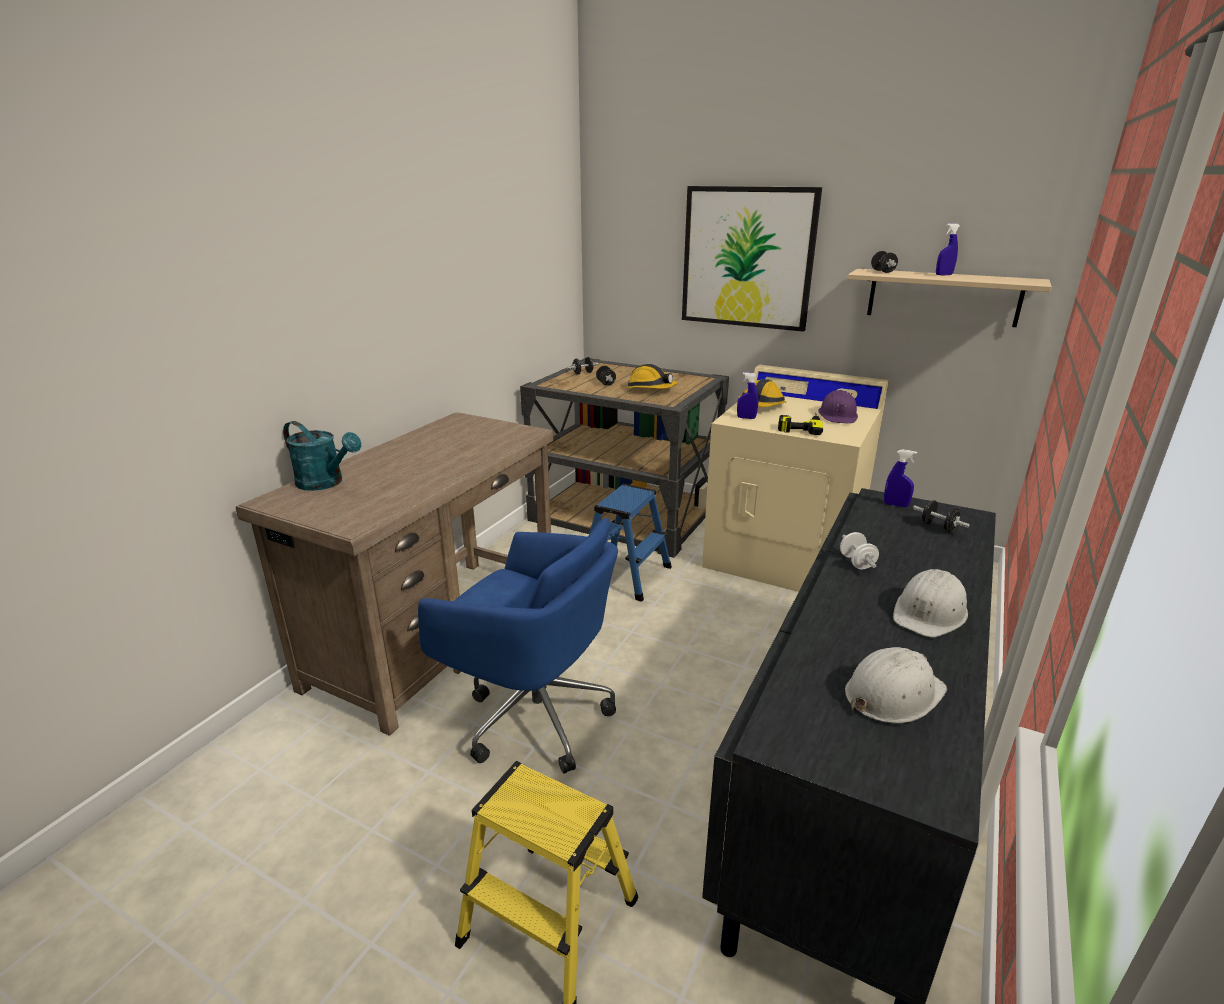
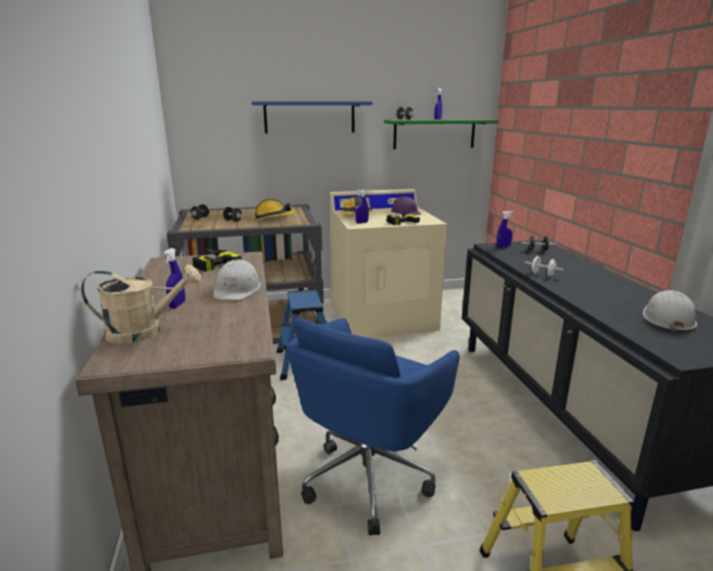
camera: 40 degrees left, 5 degrees down
turquoise watering can [283,421,361,491] -> beige watering can [81,264,202,344]
blue office chair [418,518,618,774] -> blue office chair turned 135 degrees clockwise [286,318,460,536]
picture [682,186,822,332] -> blue shelf [251,101,373,134]
beige shelf [847,269,1052,327] -> green shelf [384,119,499,149]
white hard hat [893,569,968,638] -> white hard hat moved to [214,259,261,300]
none -> blue spray bottle [164,248,185,309]
none -> power drill [193,249,242,272]

